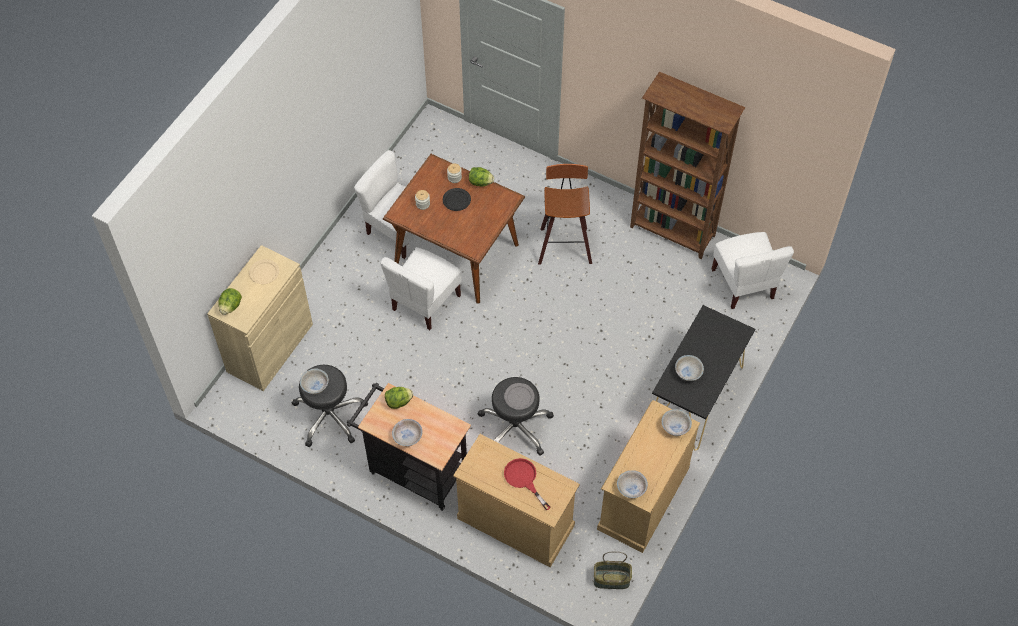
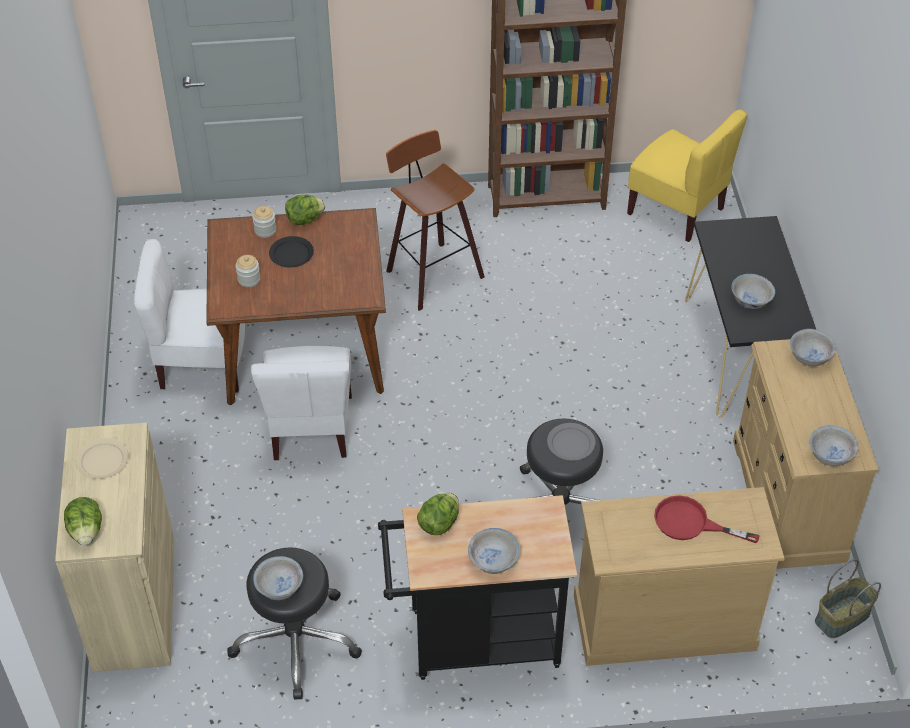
camera: 35 degrees left, 10 degrees down
white chair [712,232,794,309] -> yellow chair [627,110,747,242]

